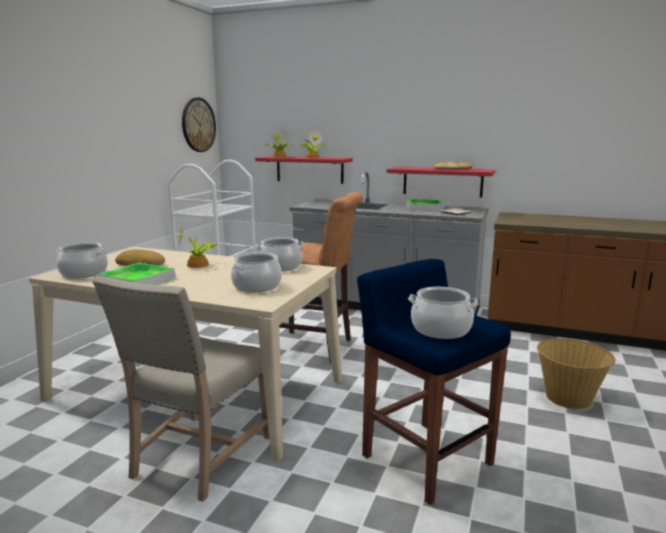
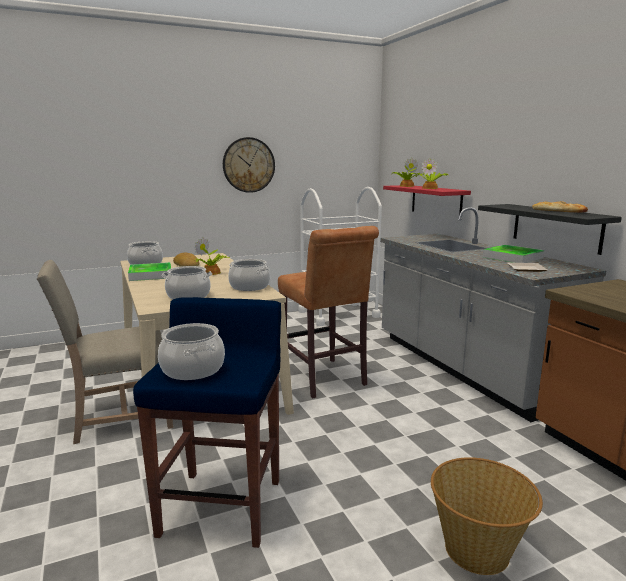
camera: 45 degrees right, 0 degrees up
wall clock [182,98,216,152] -> wall clock moved to [223,137,275,193]
red shelf [387,167,495,198] -> black shelf [478,204,622,255]

